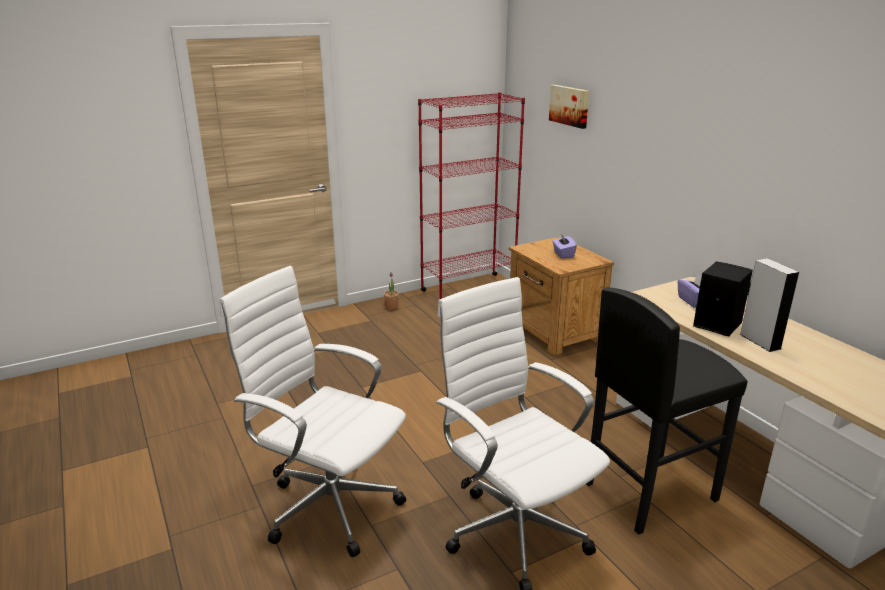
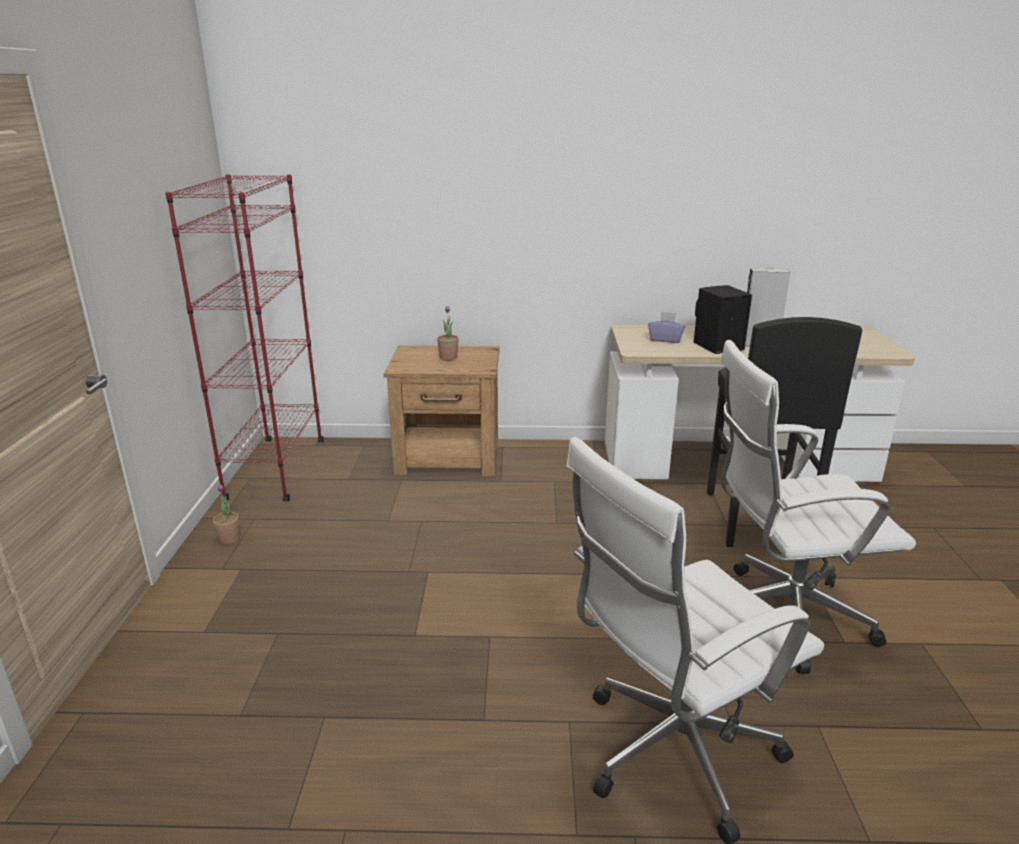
camera: 60 degrees left, 0 degrees up
picture [549,85,589,129] -> none
purple tissue box [553,234,577,258] -> potted plant [437,306,459,361]

